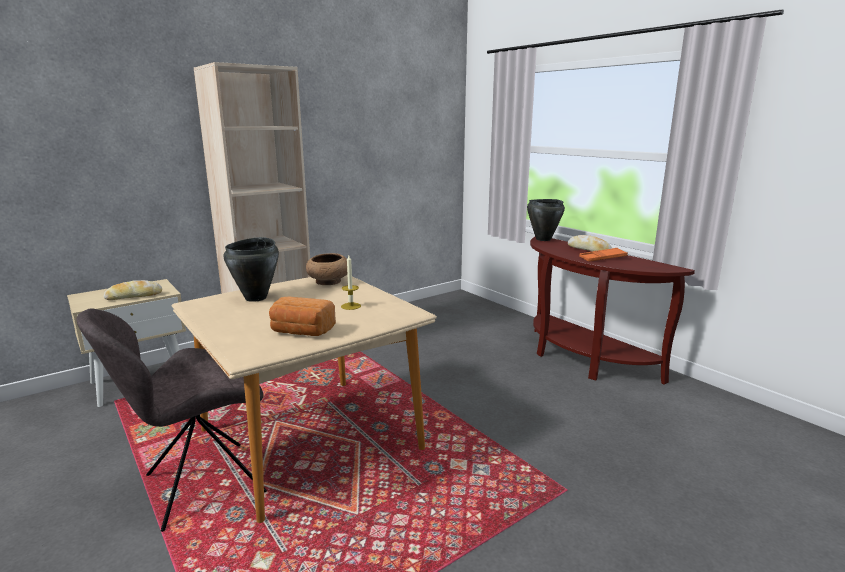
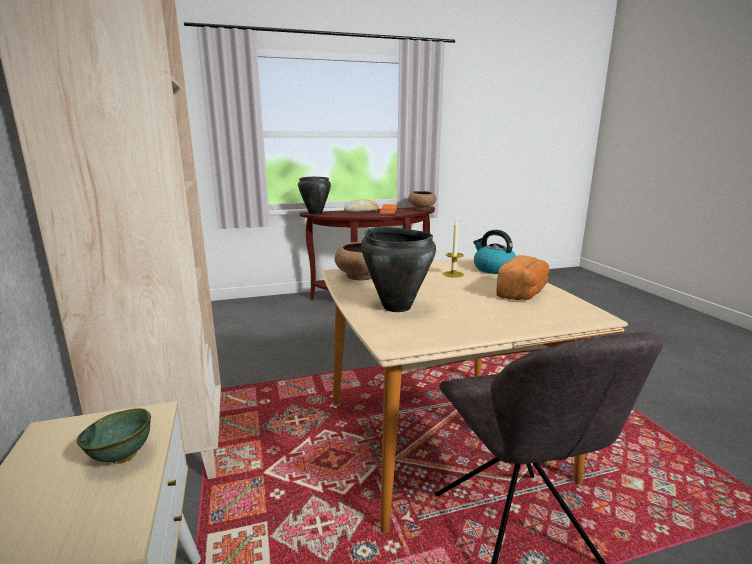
camera: 70 degrees left, 0 degrees up
bread [104,280,162,300] -> green bowl [77,408,151,464]
none -> brown bowl [408,191,436,210]
none -> kettle [473,230,516,274]

